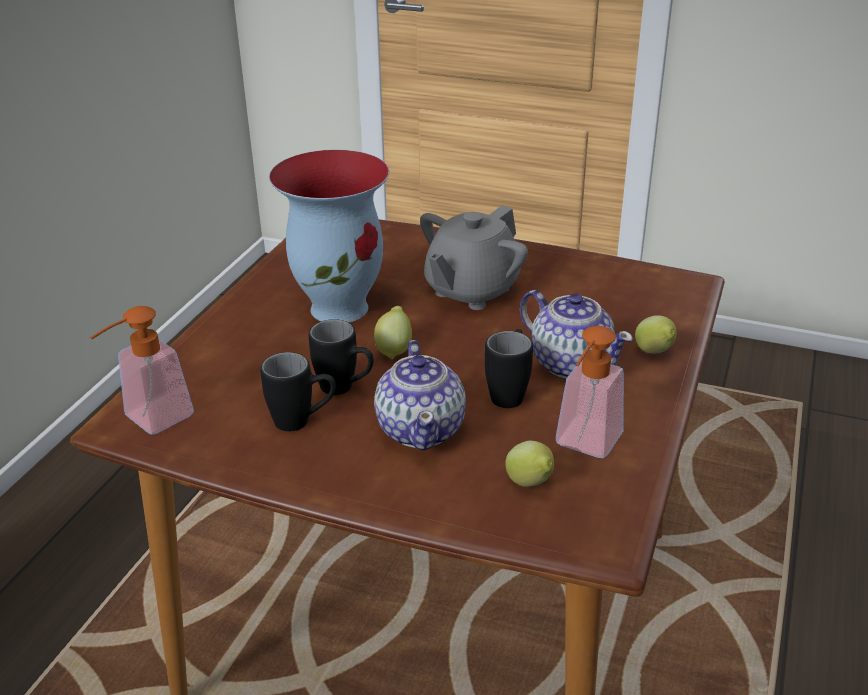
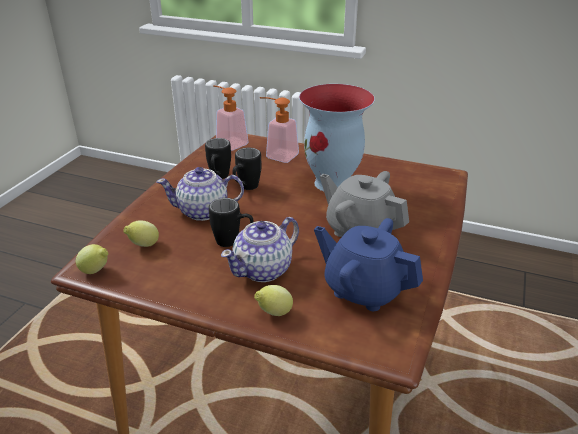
camera: 90 degrees right, 0 degrees up
lemon [374,306,412,359] -> lemon moved to [76,244,108,274]
soap dispenser [556,326,624,458] -> soap dispenser moved to [260,97,299,163]
none -> blue teapot [314,218,423,311]

